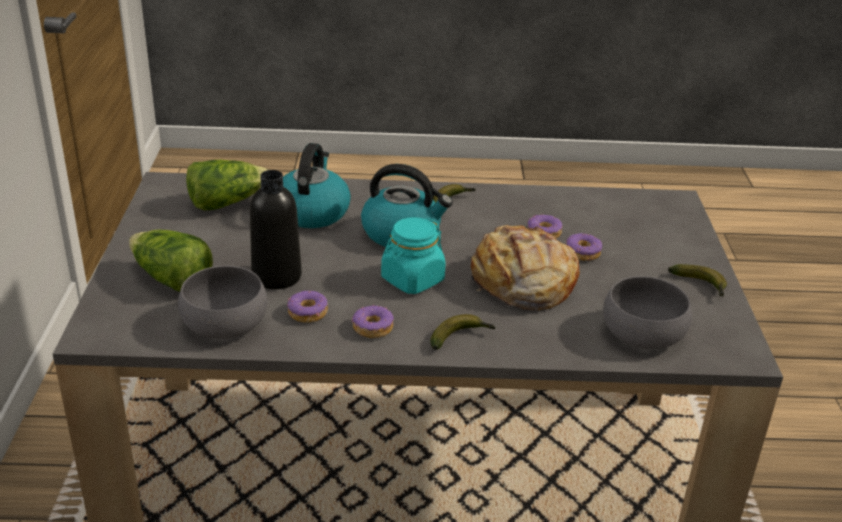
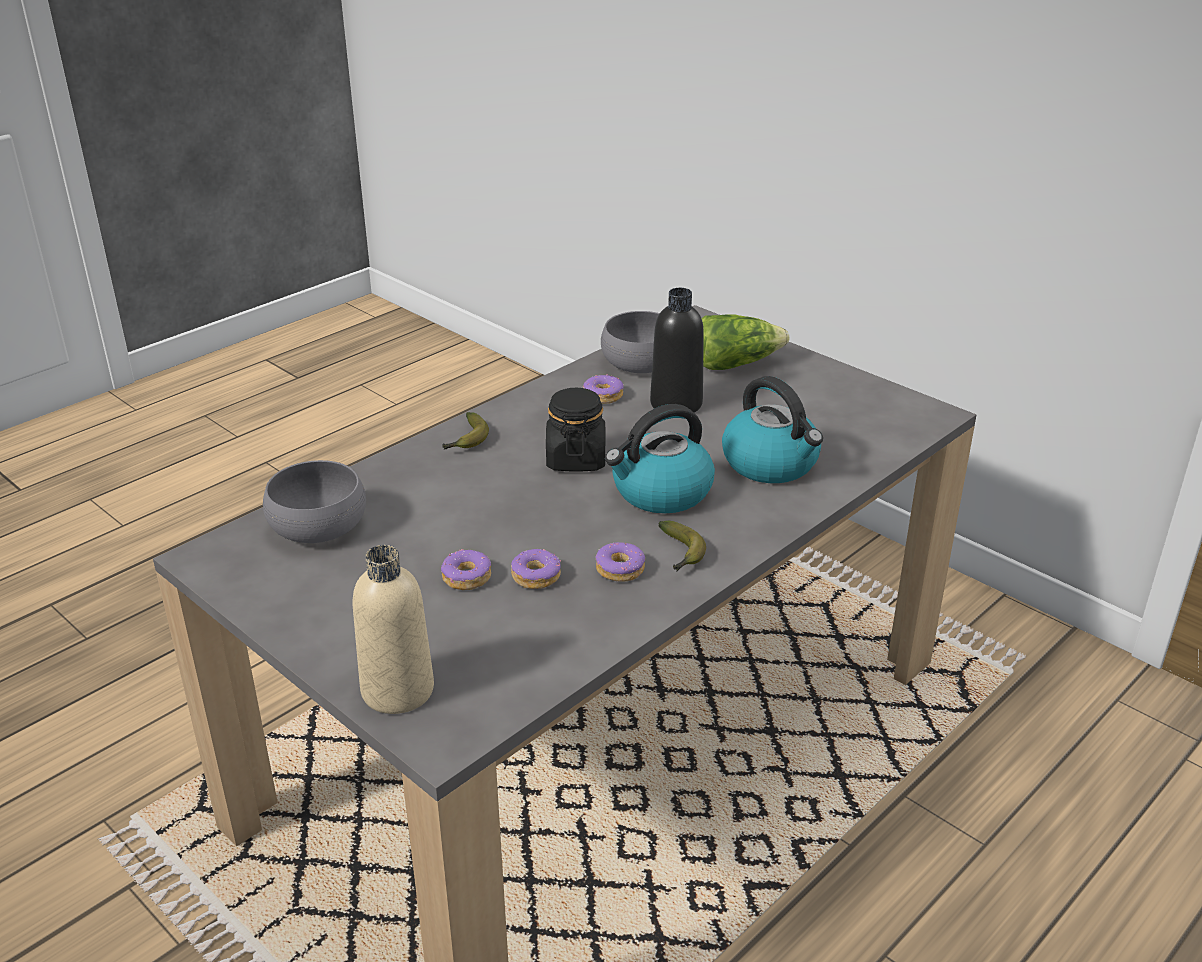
camera: 135 degrees right, 0 degrees up
lettuce [186,160,269,211] -> none
donut [352,304,394,338] -> donut moved to [596,542,645,582]
turquoise jar [381,217,446,294] -> black jar [546,388,605,472]
bread [471,225,580,310] -> none
banana [668,264,727,297] -> none
none -> beige bottle [353,545,434,714]

